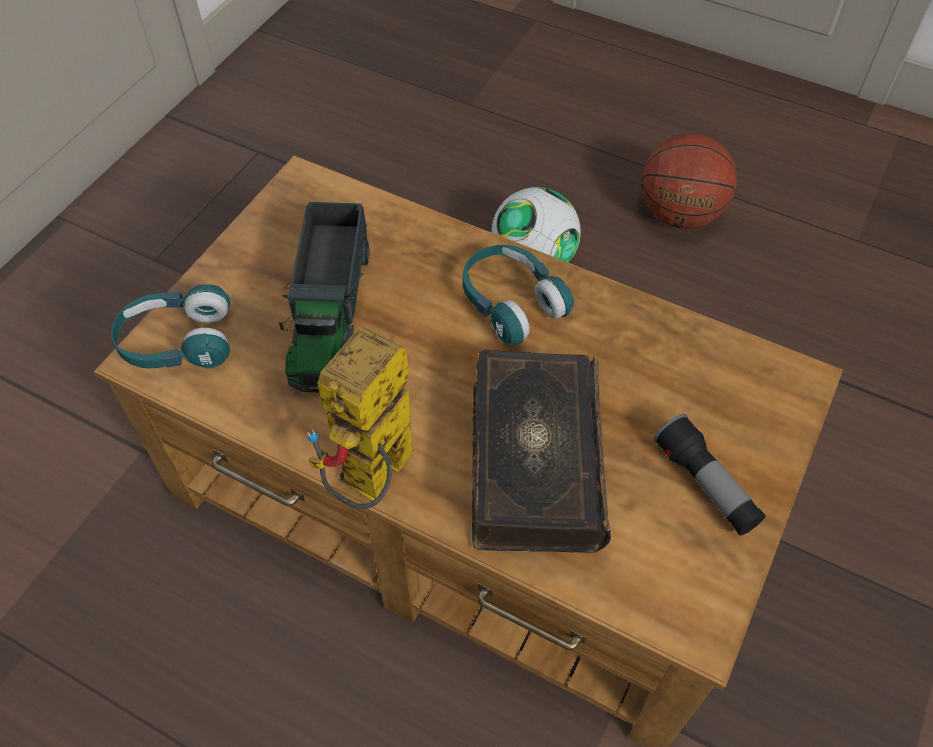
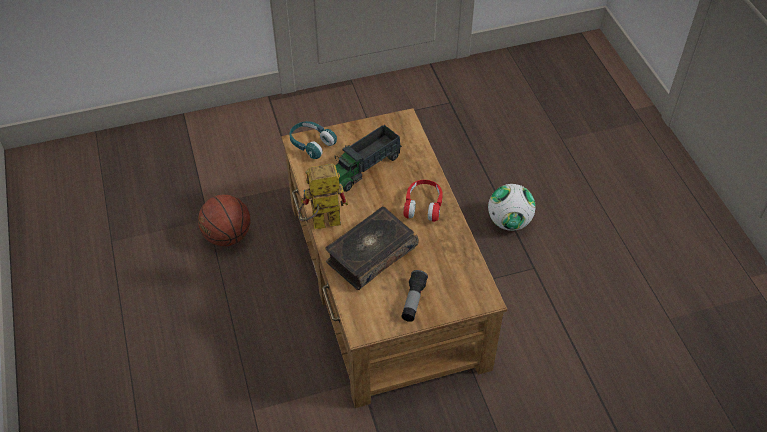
camera: 45 degrees right, 5 degrees down
turquoise headphones [463,245,574,345] -> red headphones [404,180,443,222]
basketball [641,134,737,229] -> basketball moved to [198,195,251,246]

